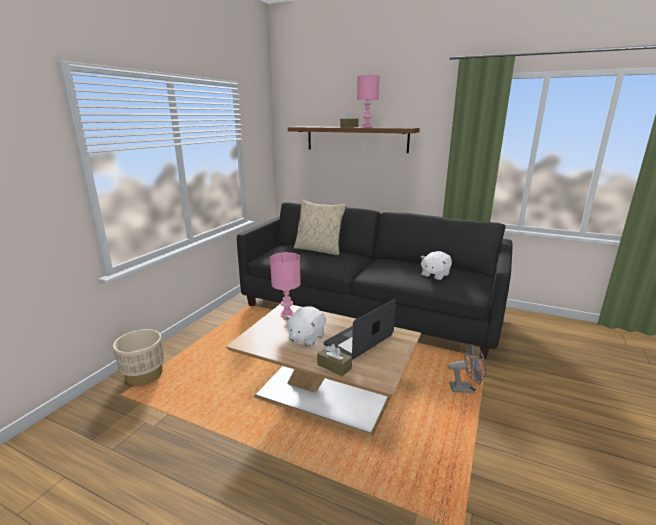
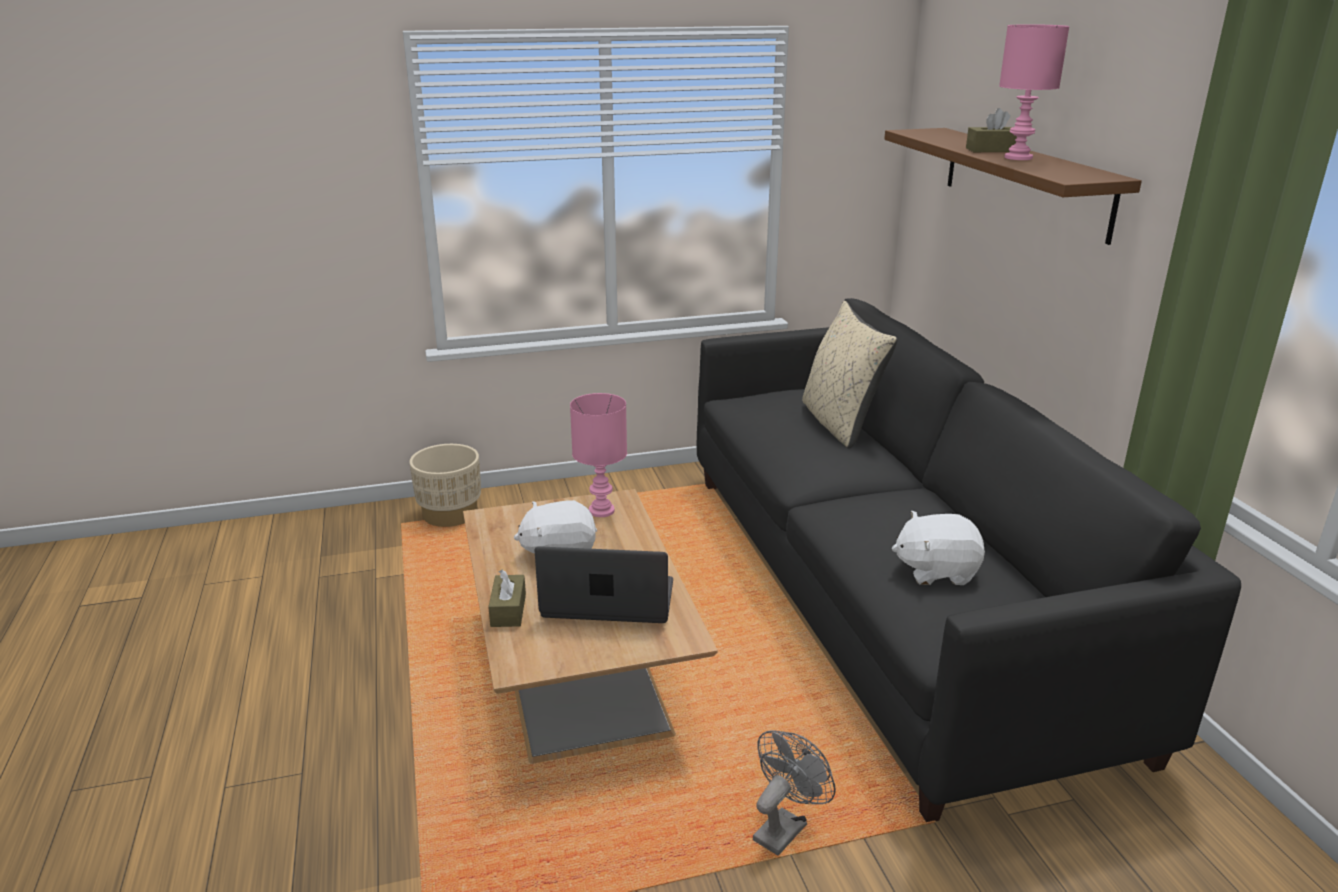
camera: 50 degrees right, 5 degrees up
grey fan [448,344,487,393] -> grey fan turned 105 degrees counterclockwise [753,730,836,856]

